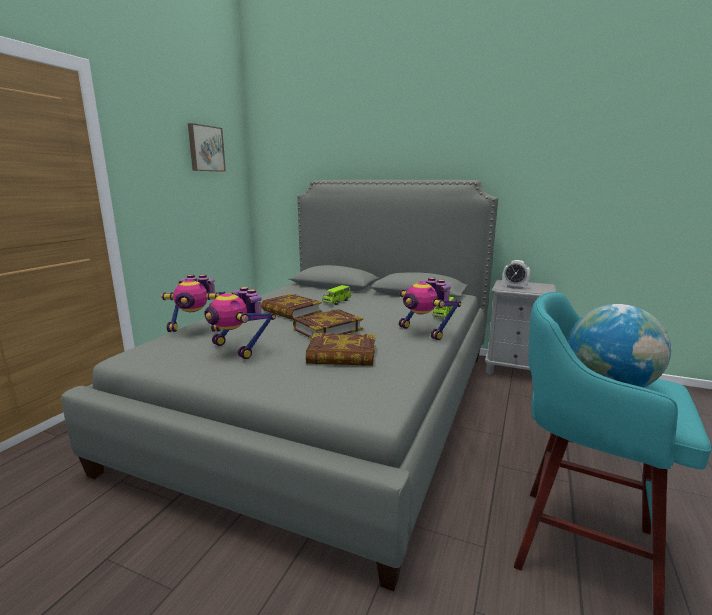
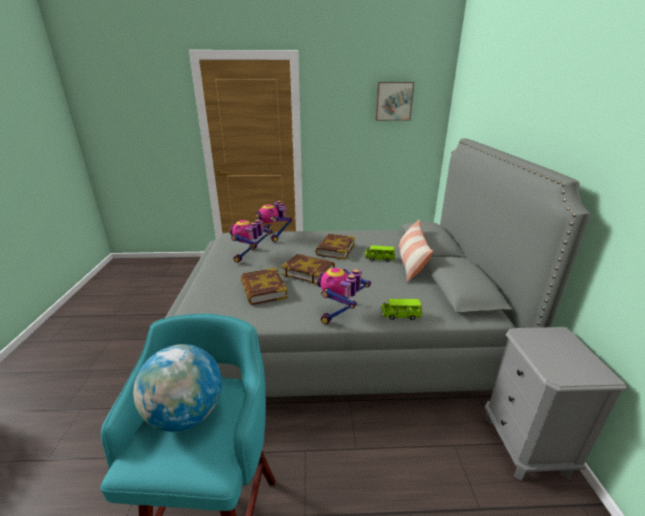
camera: 65 degrees right, 10 degrees up
alarm clock [503,260,530,289] -> none
none -> pillow [398,219,434,282]

